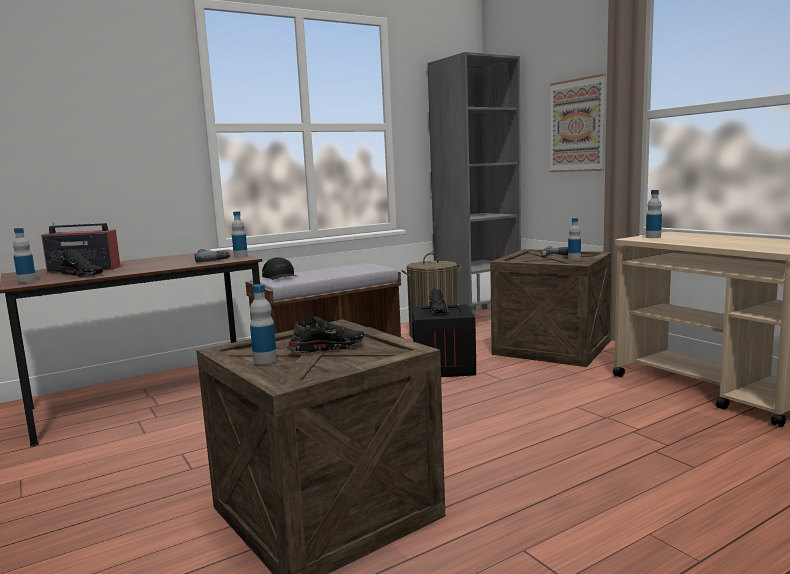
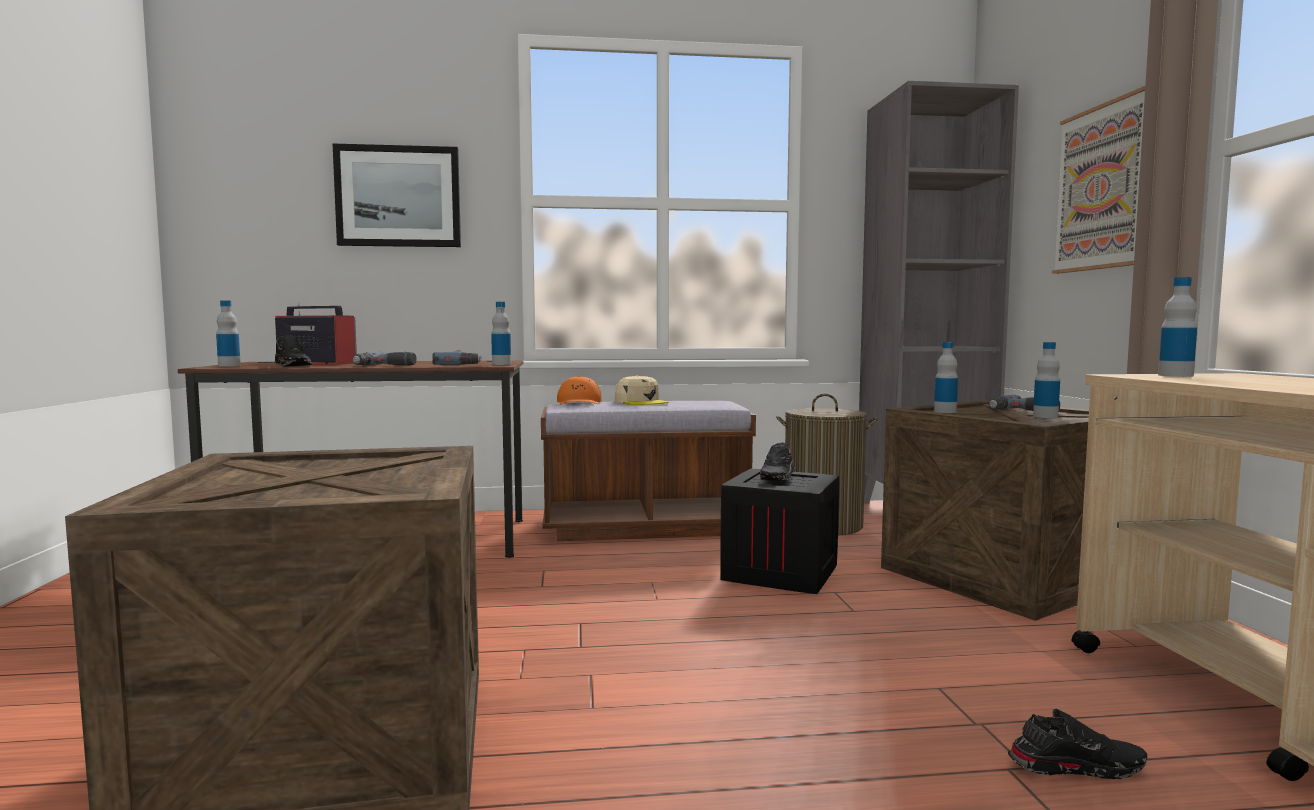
camera: 25 degrees right, 5 degrees down
bottle [250,284,277,364] -> bottle moved to [934,342,958,413]
black cap [262,257,296,280] -> orange cap [557,376,602,405]
black shoe [287,316,364,353] -> black shoe moved to [1008,709,1147,779]
none -> picture [333,144,461,247]
none -> power drill [352,352,417,366]
none -> beige cap [615,375,669,405]

